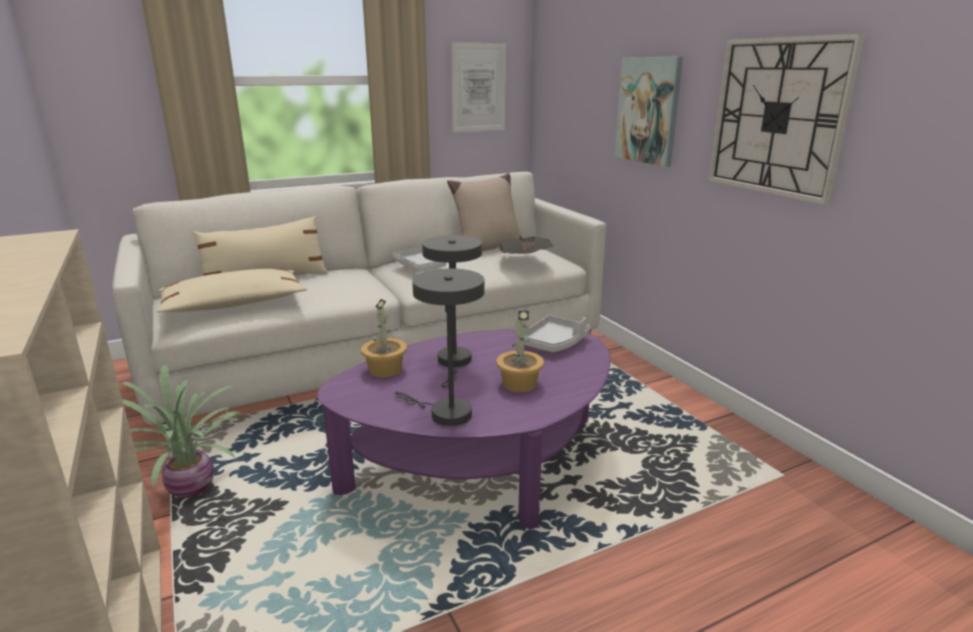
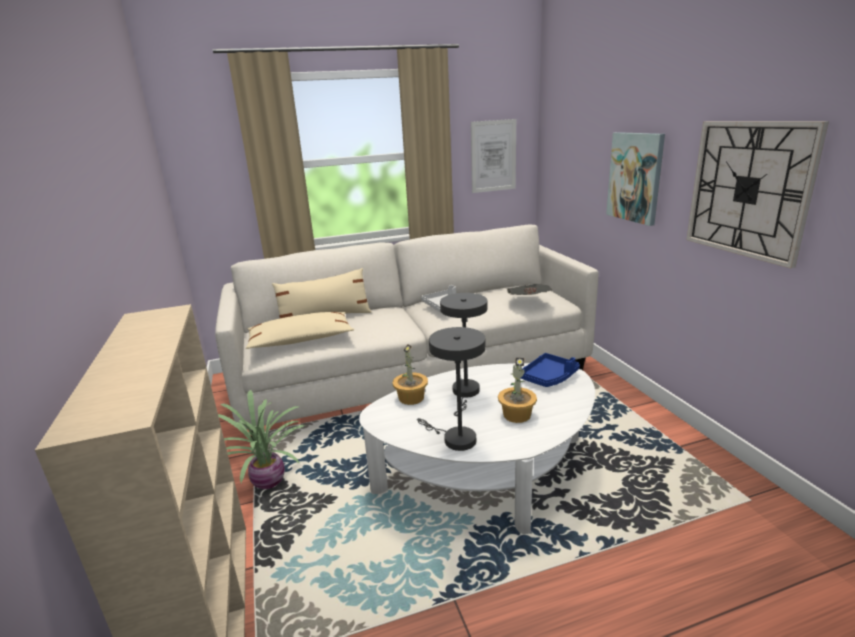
camera: 10 degrees right, 0 degrees up
purple coffee table [317,329,610,530] -> white coffee table [359,363,595,535]
beige pillow [447,173,522,251] -> none
grey tray [524,315,591,352] -> blue tray [521,353,580,387]

